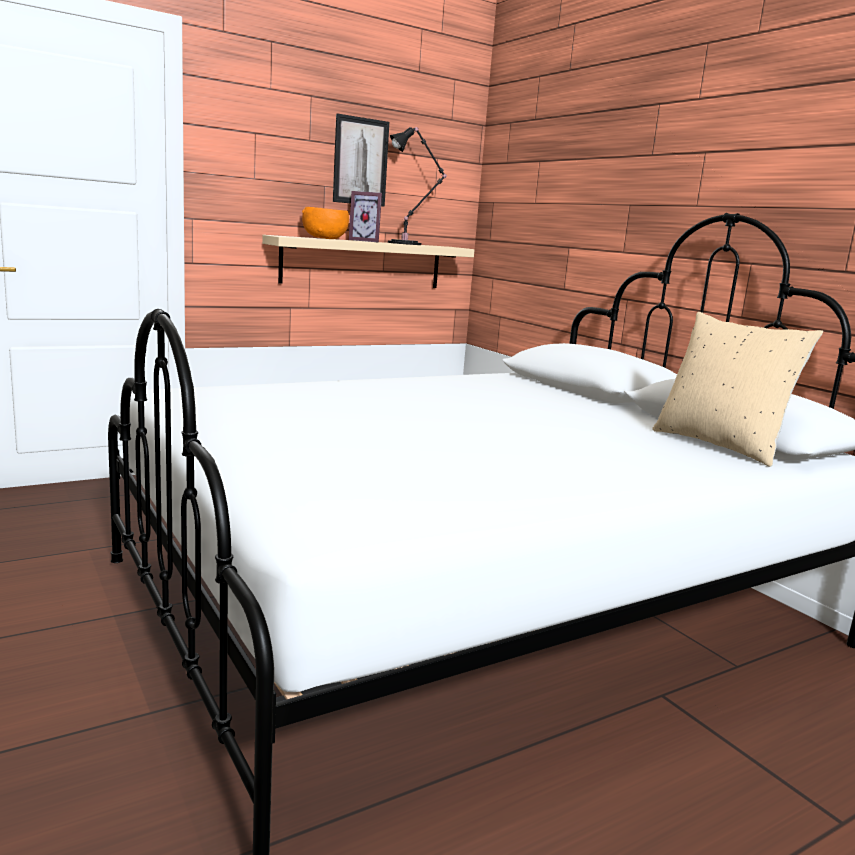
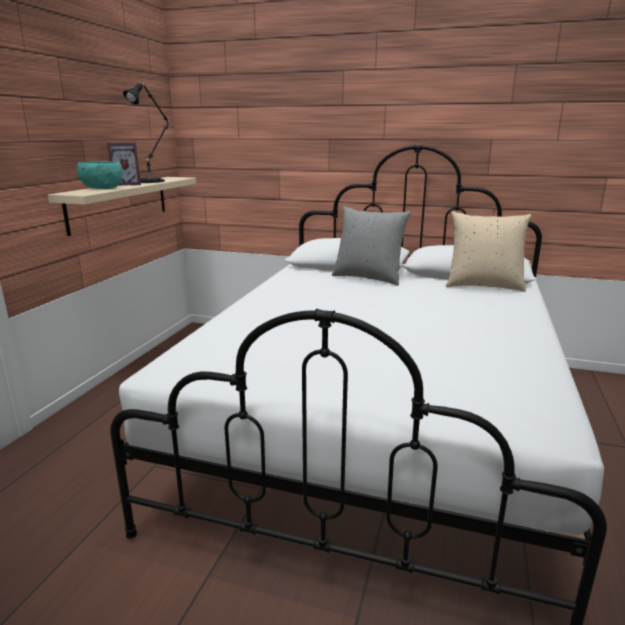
camera: 40 degrees left, 5 degrees up
orange bowl [302,207,349,239] -> turquoise bowl [77,161,123,189]
picture [333,113,389,207] -> none
none -> grey pillow [332,206,411,286]

